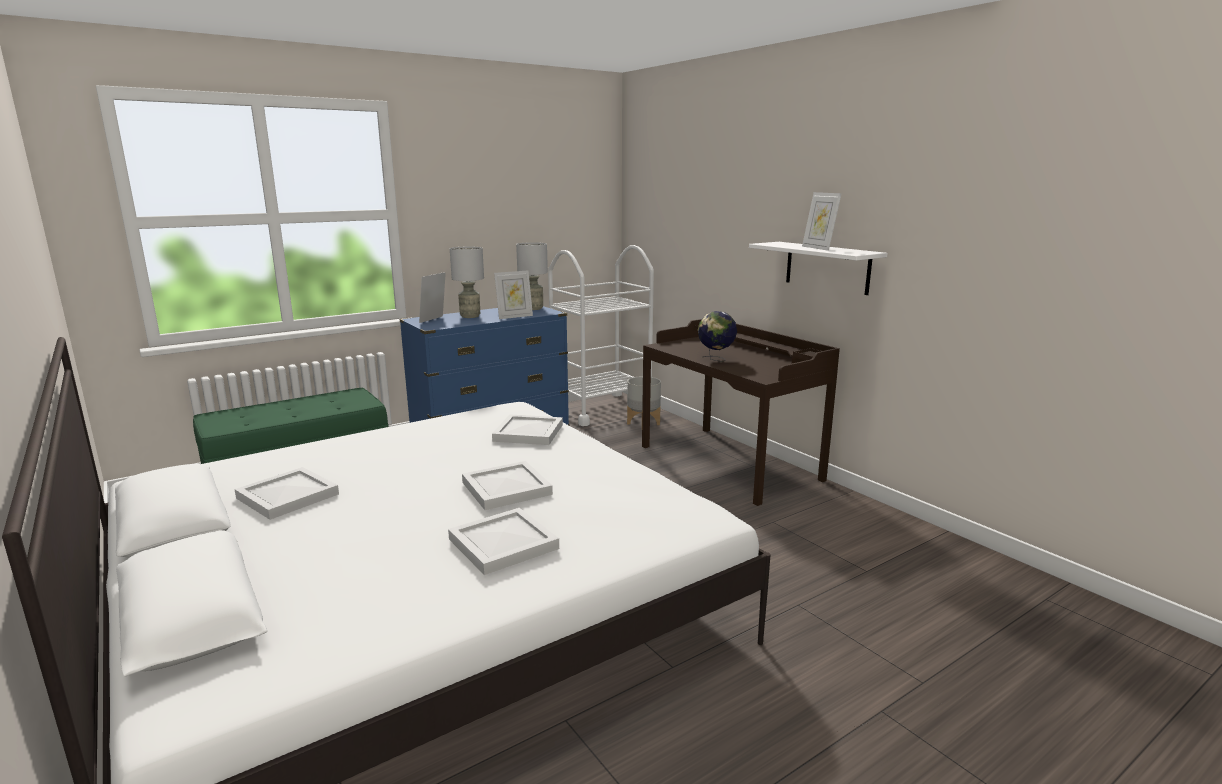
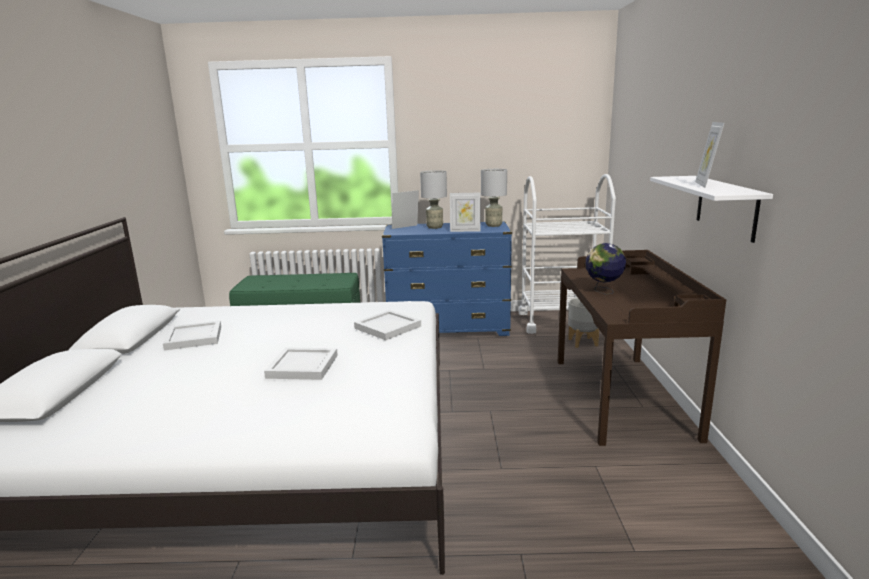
camera: 35 degrees right, 0 degrees up
white tray [448,508,559,575] -> none

